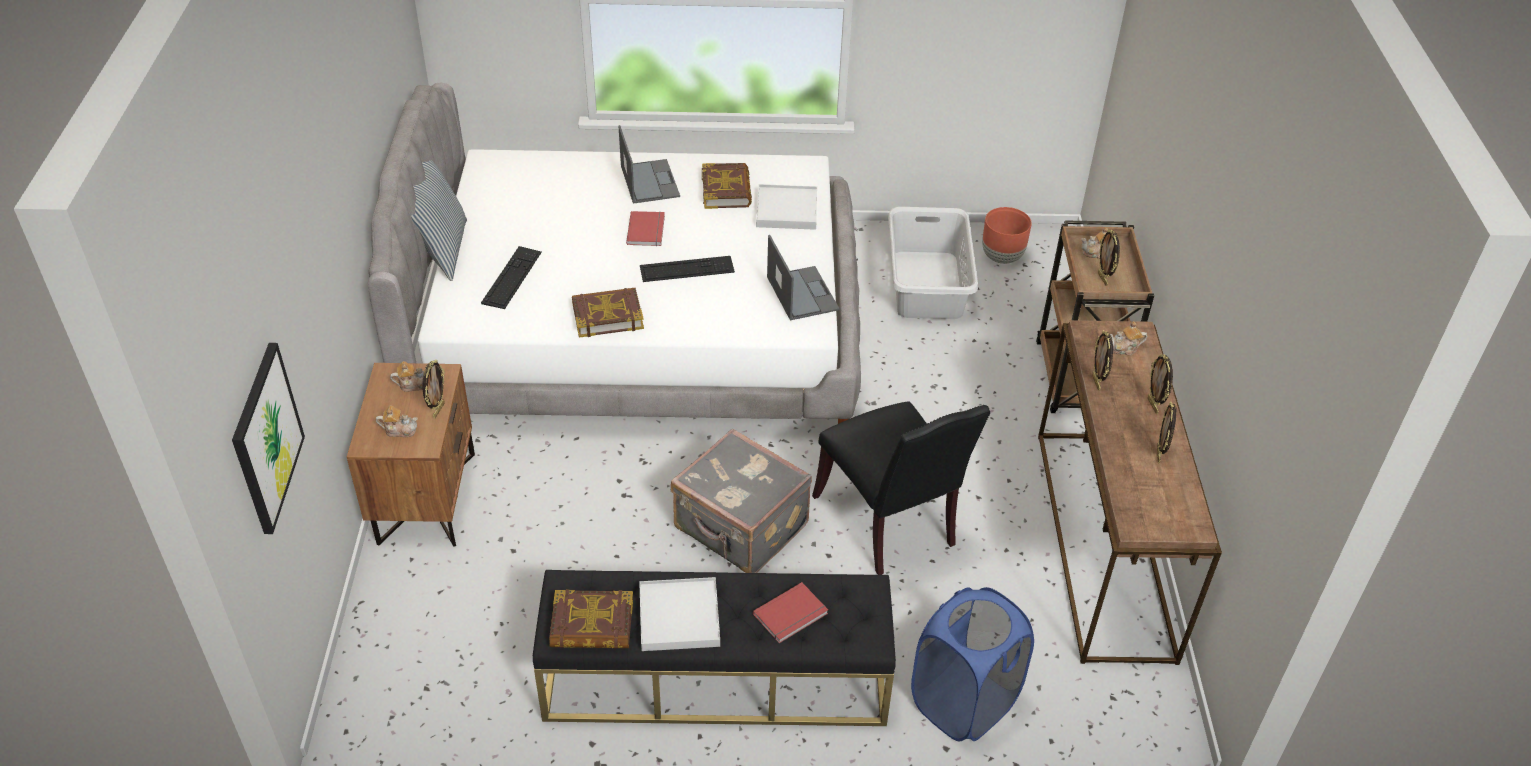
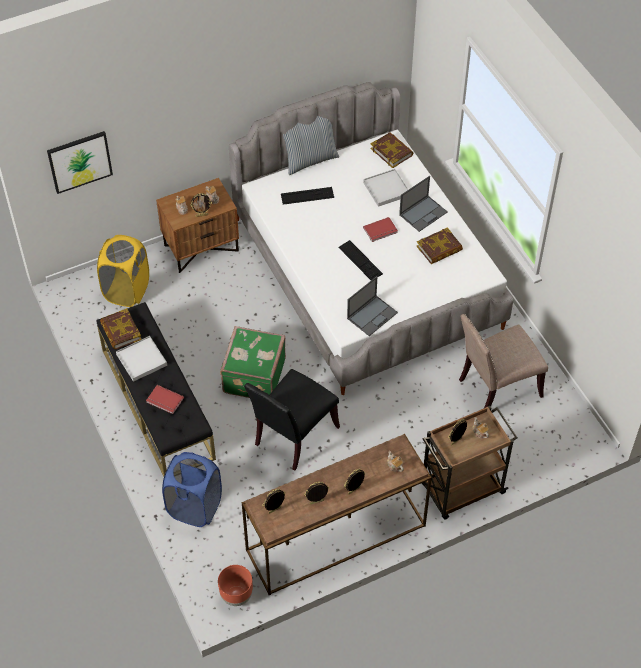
camera: 65 degrees right, 10 degrees up
book [572,288,644,338] -> book moved to [370,132,413,168]
grey suitcase [671,428,812,573] -> green suitcase [220,326,286,398]
white tray [756,184,817,230] -> white tray moved to [363,169,408,207]
grey laundry basket [888,206,978,319] -> beige chair [459,314,548,408]
brown planter [982,207,1032,264] -> brown planter moved to [218,565,253,606]
picture frame [1092,330,1113,391] -> picture frame moved to [263,489,286,514]
none -> yellow laundry basket [97,235,149,307]

